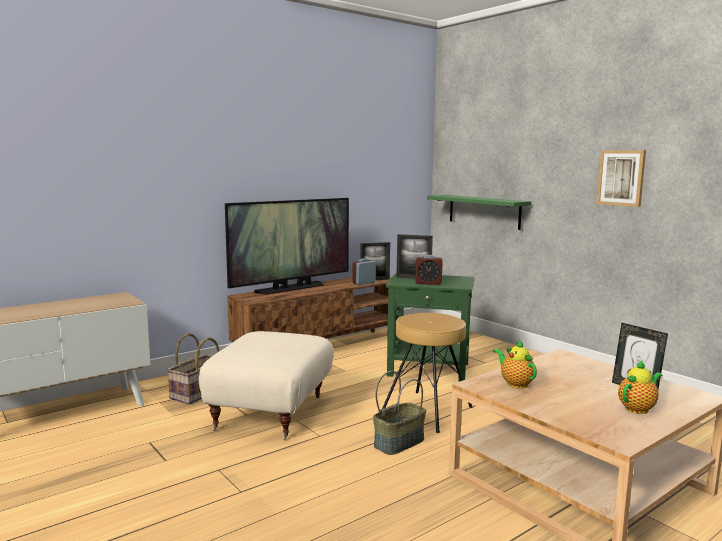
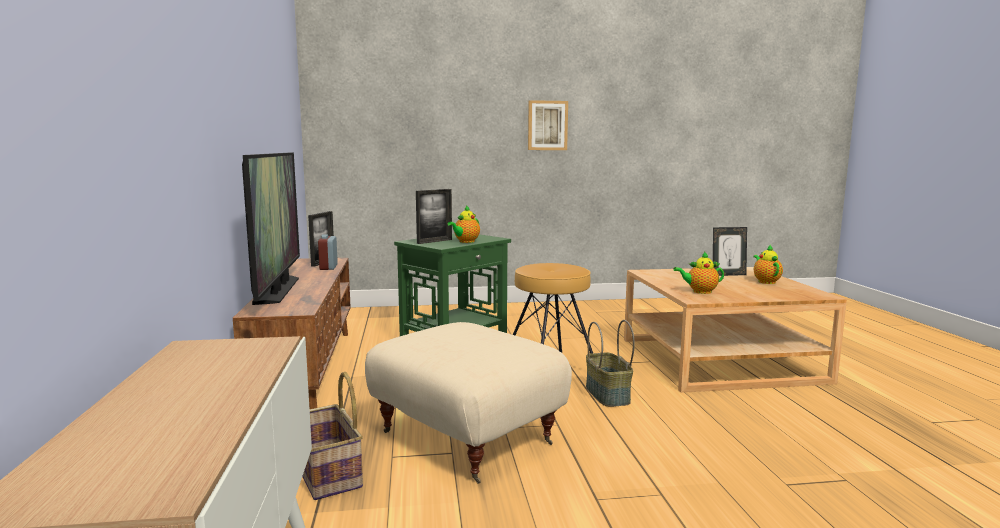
camera: 60 degrees left, 0 degrees up
alarm clock [415,255,443,285] -> teapot [448,205,480,243]
green shelf [427,195,531,230] -> none

